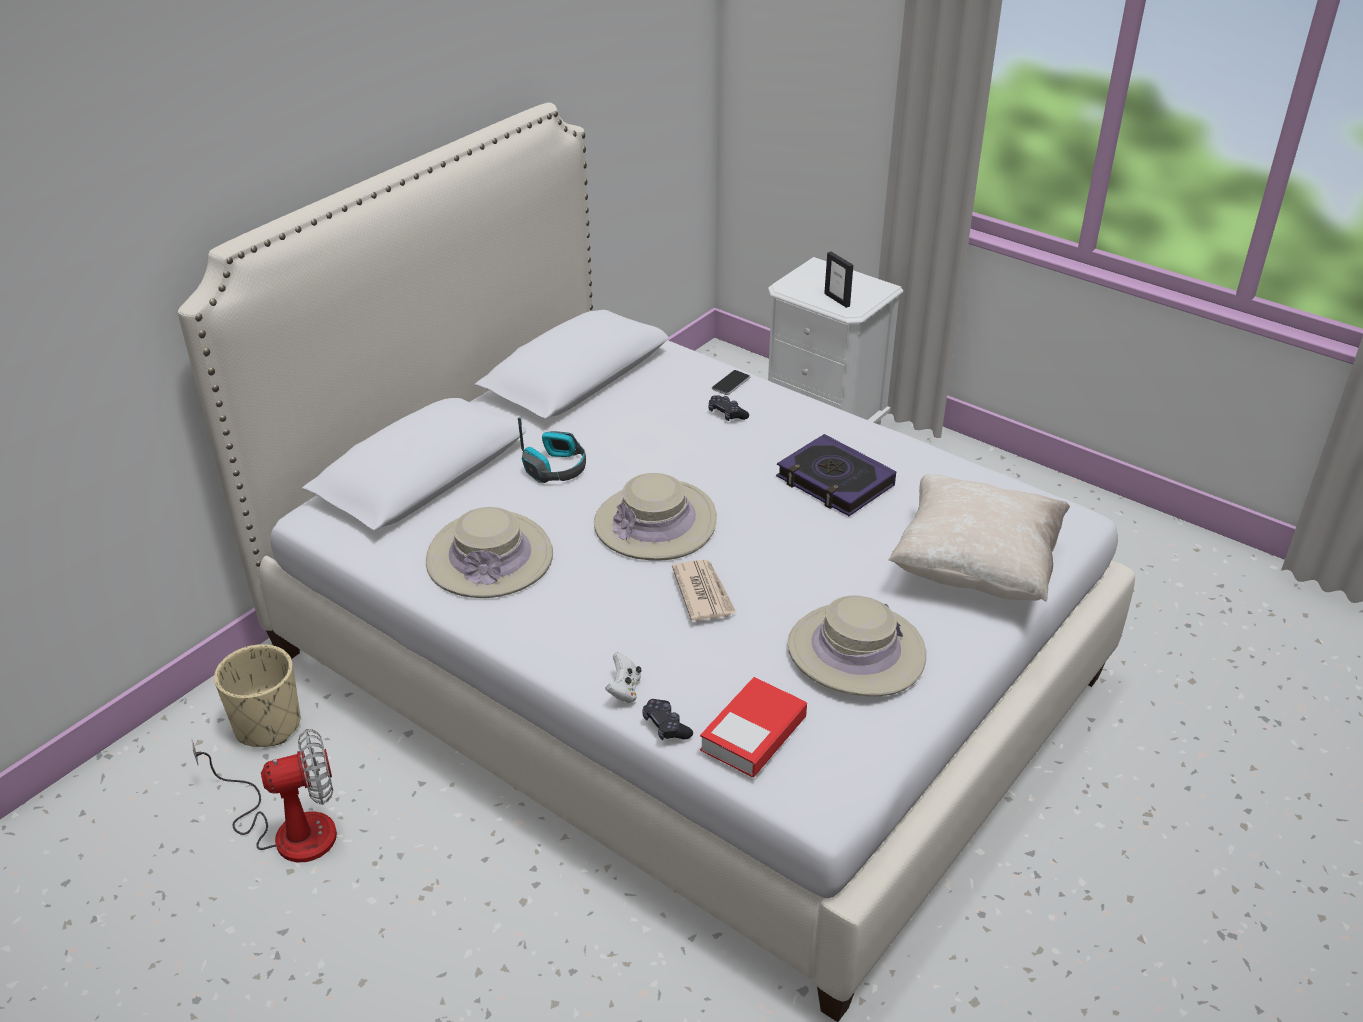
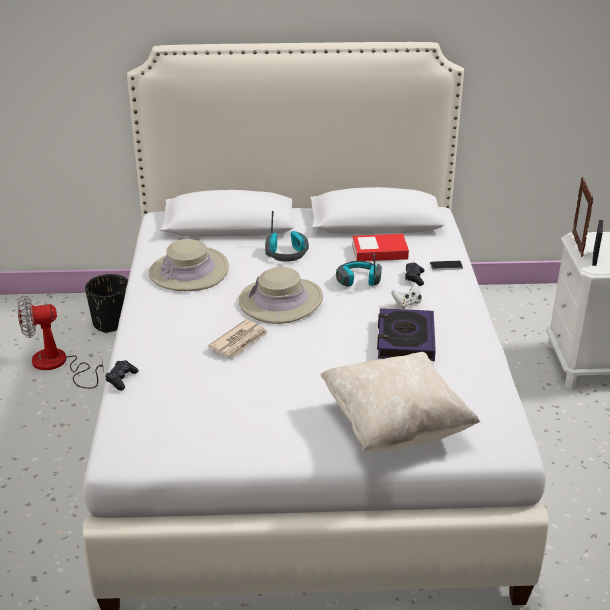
camera: 50 degrees right, 5 degrees down
fan [192,729,337,862] -> fan turned 135 degrees clockwise [17,295,104,389]
beige planter [214,644,300,747] -> black planter [85,274,128,333]
white game controller [605,652,642,703] -> white game controller moved to [391,283,422,309]
book [700,677,807,777] -> book moved to [352,234,409,261]
beige hat [788,596,926,696] -> none
none -> headphones [336,253,382,287]
none -> picture frame [572,177,593,257]

